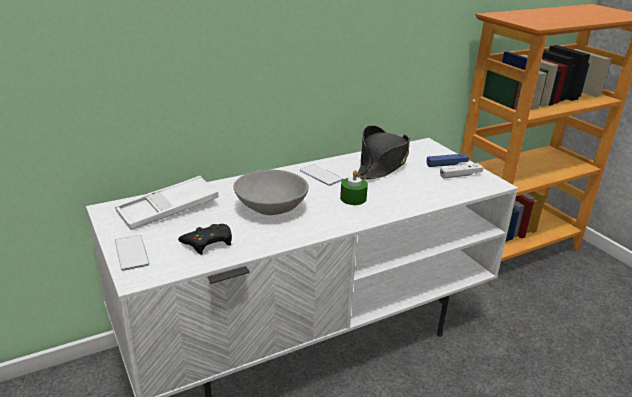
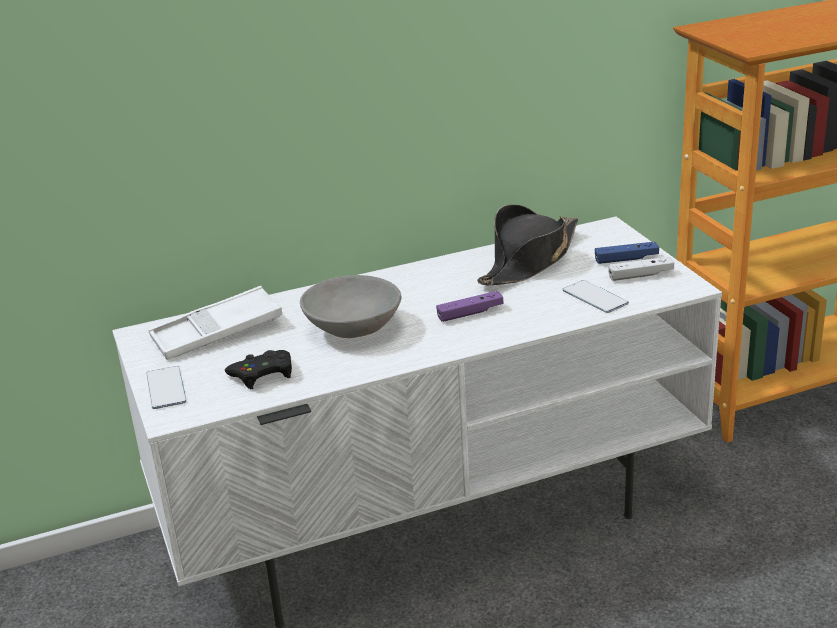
camera: 10 degrees right, 0 degrees up
phone [300,165,343,186] -> phone moved to [563,280,629,313]
green candle [340,170,368,205] -> purple game controller [436,291,504,322]

